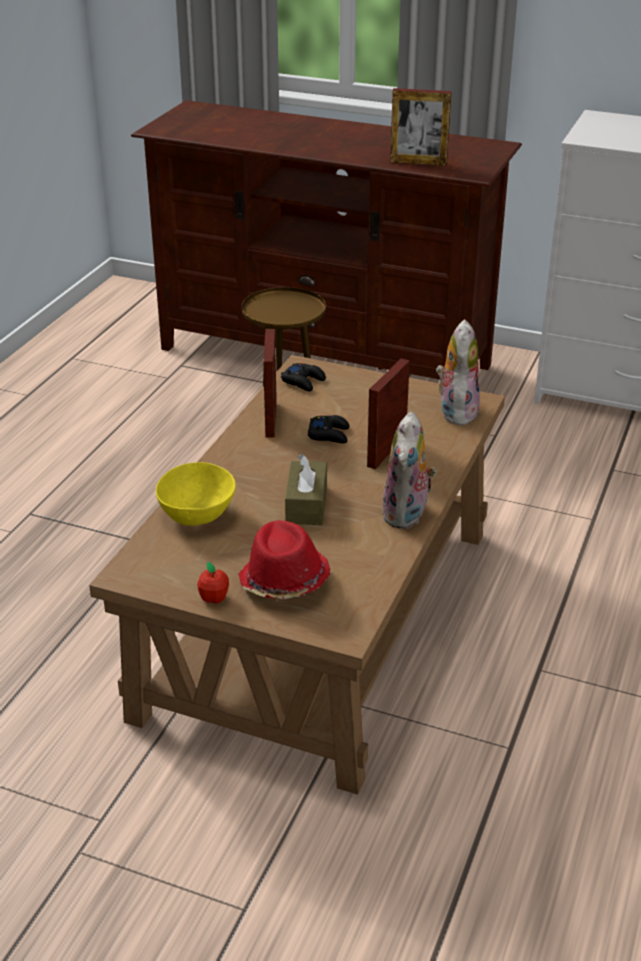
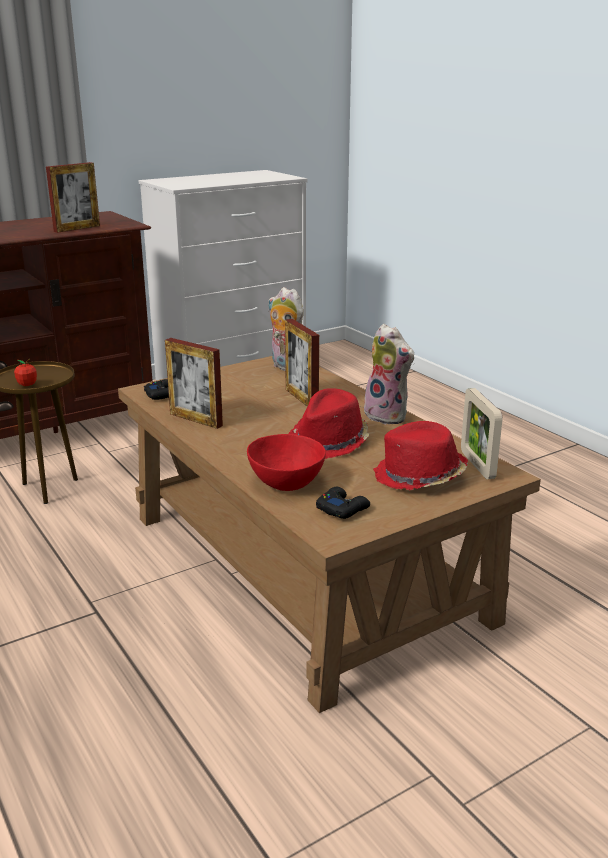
camera: 55 degrees left, 10 degrees down
yellow bowl [156,462,236,526] -> red bowl [247,434,326,491]
apple [197,562,229,604] -> apple moved to [14,359,37,386]
brown tissue box [285,454,327,525] -> red hat [289,388,369,459]
black game controller [308,415,350,443] -> black game controller moved to [316,487,370,519]
none -> picture frame [461,388,502,479]

